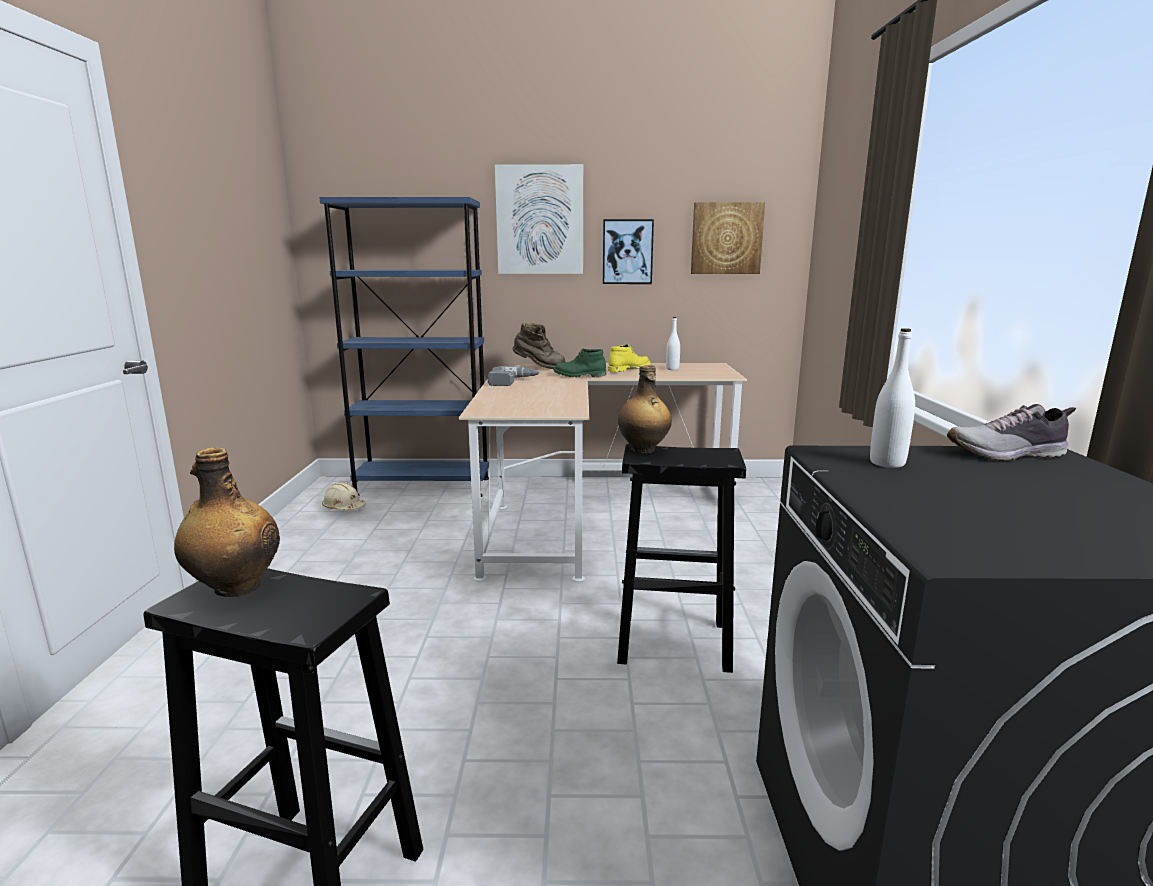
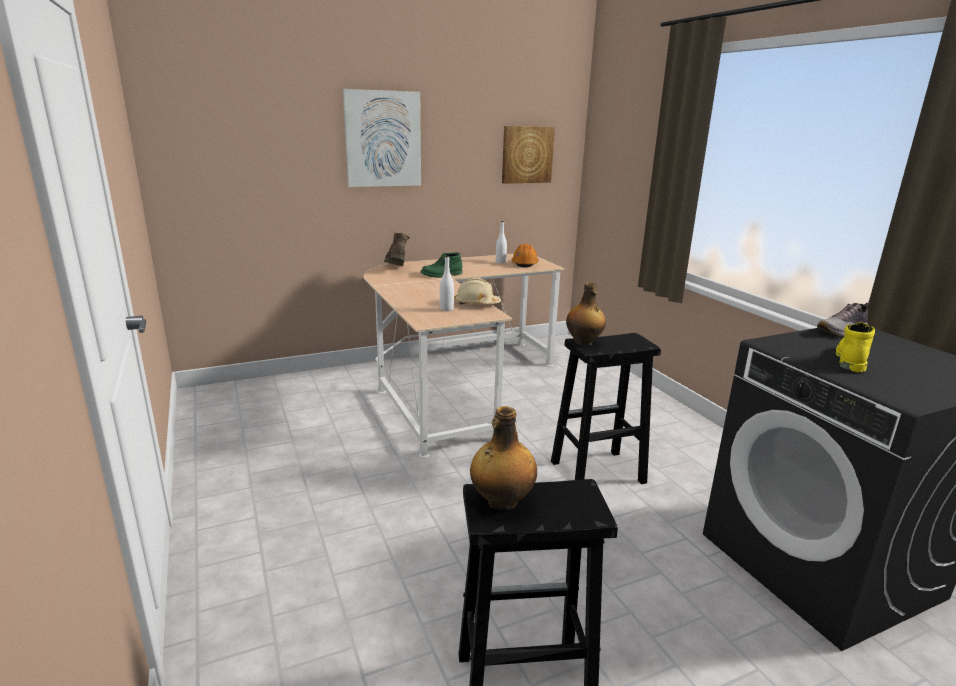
camera: 25 degrees left, 5 degrees up
blue bookcase [319,197,489,497] -> none
beige hard hat [322,482,366,511] -> beige hard hat moved to [454,278,501,304]
power drill [487,366,540,386] -> none
brown boot [513,323,566,369] -> brown boot turned 90 degrees counterclockwise [384,232,410,266]
picture [603,219,654,284] -> none
yellow boot [608,344,650,372] -> yellow boot moved to [836,322,875,372]
white bottle [870,328,915,468] -> white bottle moved to [440,256,454,311]
none -> orange hard hat [511,244,539,268]

